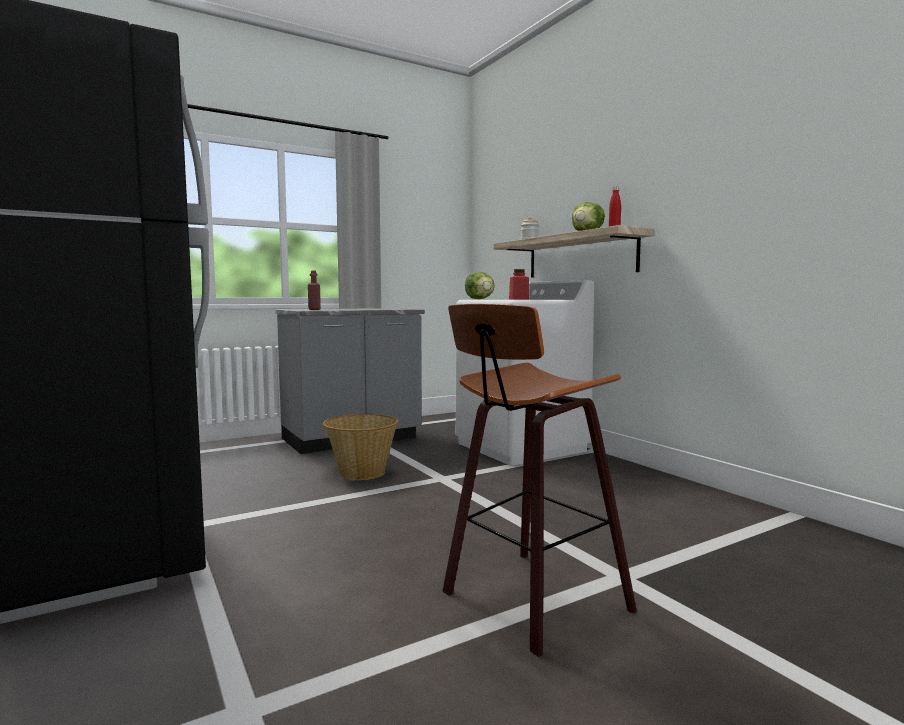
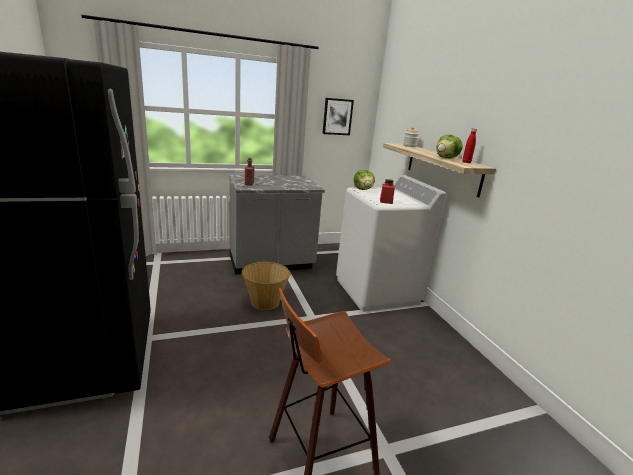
camera: 10 degrees right, 15 degrees up
none -> picture [322,98,354,135]

